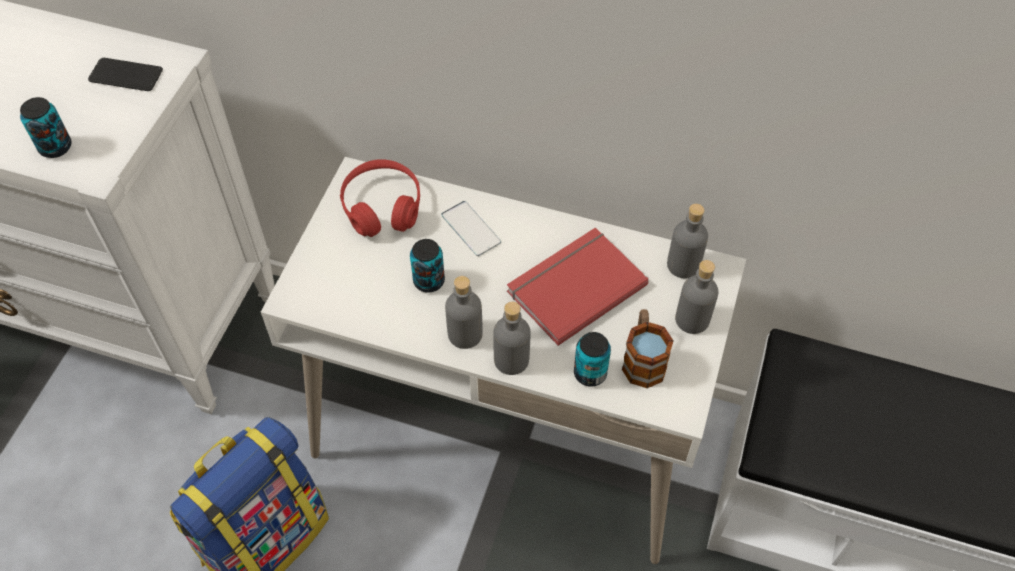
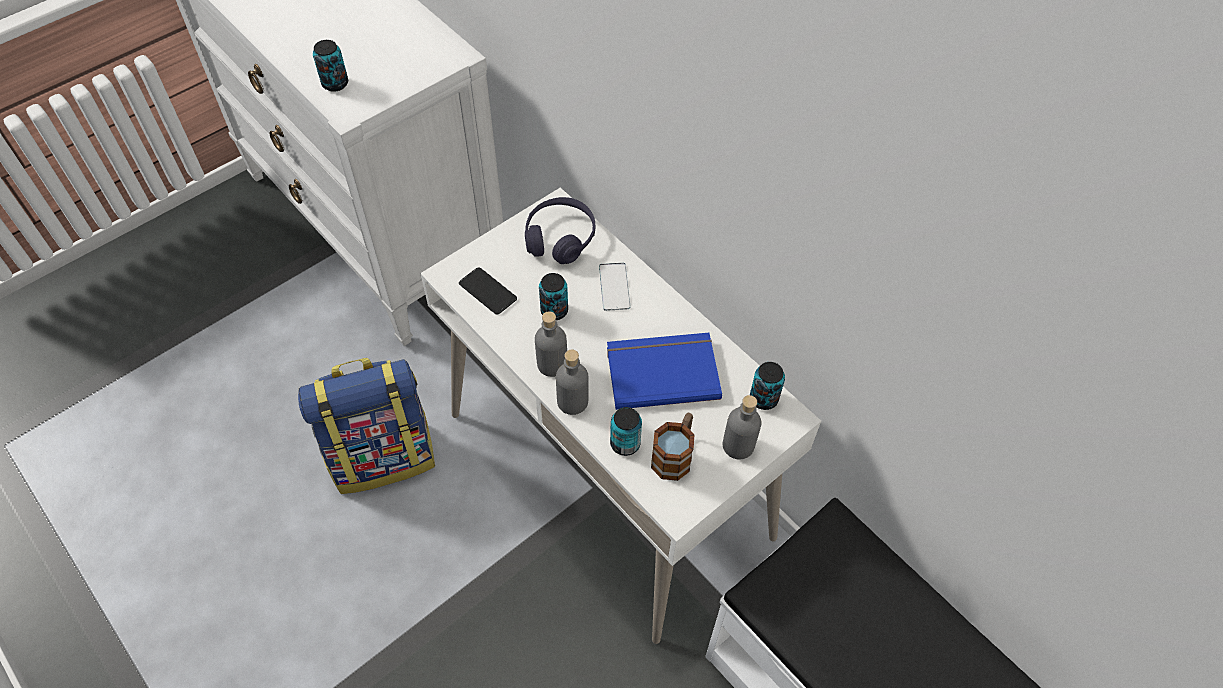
camera: 30 degrees right, 0 degrees up
phone [88,58,163,91] -> phone moved to [459,267,517,315]
red headphones [340,159,420,237] -> purple headphones [525,197,595,264]
red book [507,228,649,346] -> blue book [607,333,722,410]
grey bottle [667,204,708,278] -> can [750,362,785,410]

